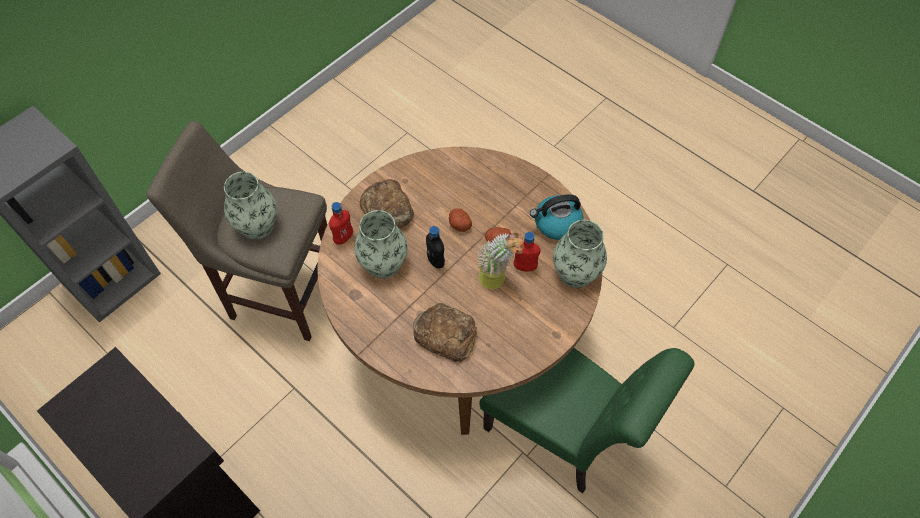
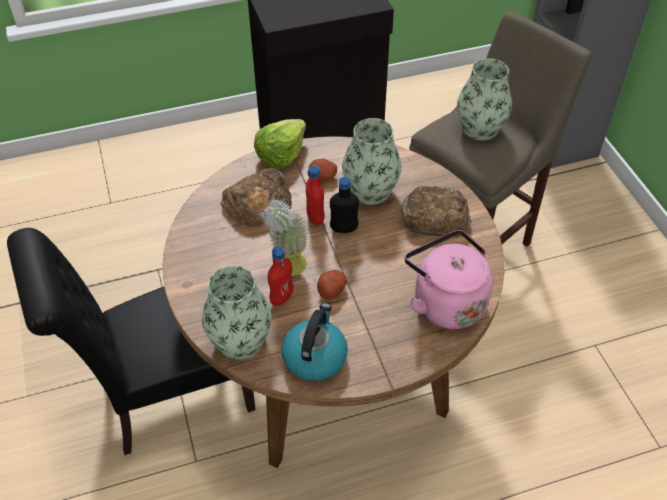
camera: 120 degrees right, 10 degrees down
red bottle [329,202,353,245] -> red bottle moved to [306,166,325,225]
potato [449,208,472,232] -> potato moved to [308,159,337,181]
green chair [479,348,694,494] -> black chair [7,228,255,455]
none -> lettuce [254,119,306,168]
none -> pink kettle [405,230,493,329]

